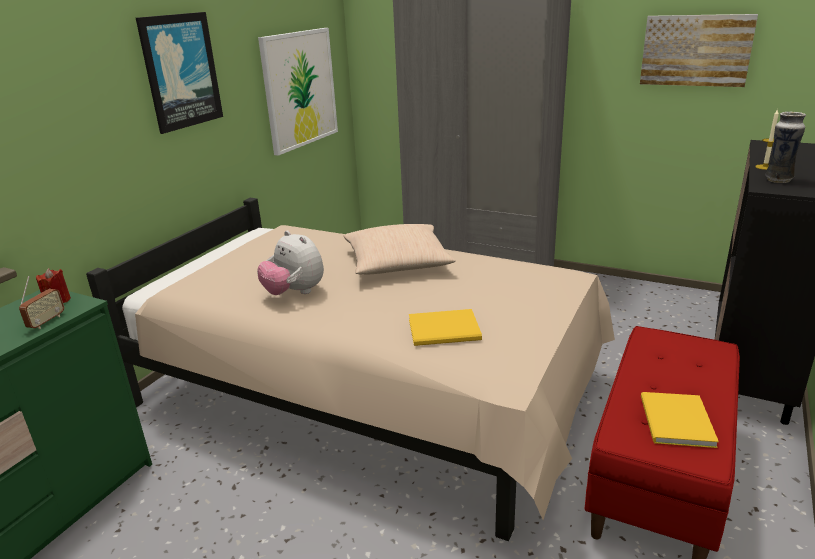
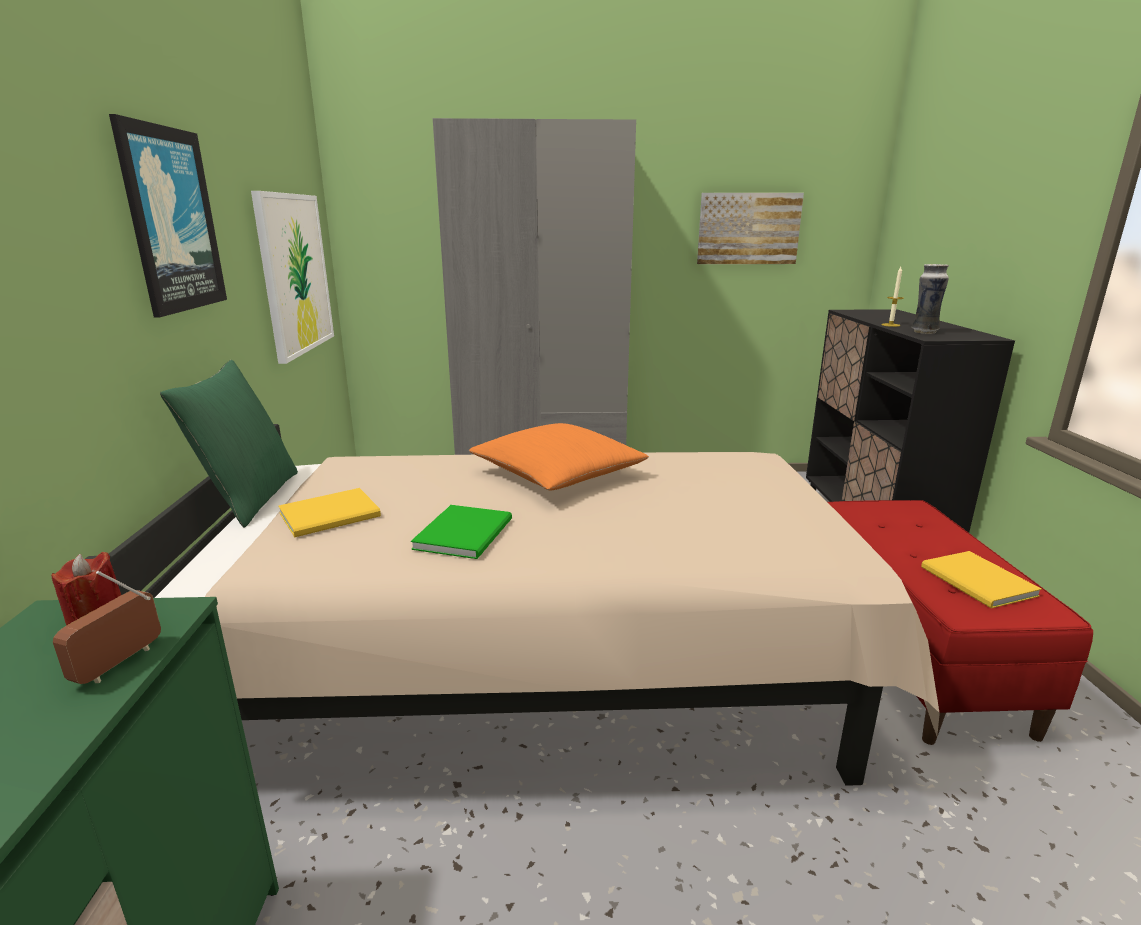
camera: 30 degrees left, 5 degrees down
radio [19,276,64,329] -> radio turned 150 degrees counterclockwise [53,571,161,684]
plush toy [257,230,324,295] -> green book [411,505,512,559]
beige pillow [344,224,456,275] -> orange pillow [469,423,649,490]
yellow book [409,309,482,346] -> yellow book moved to [278,488,381,537]
none -> green pillow [160,360,298,527]

